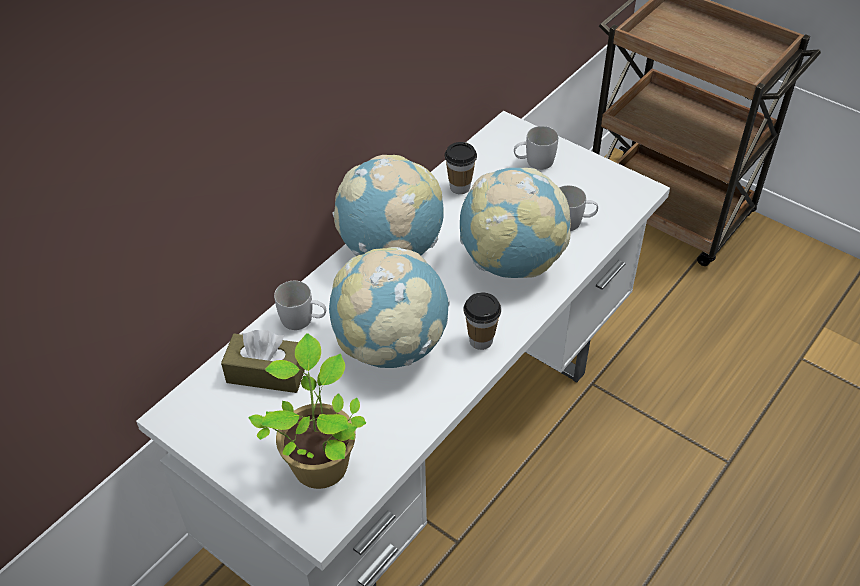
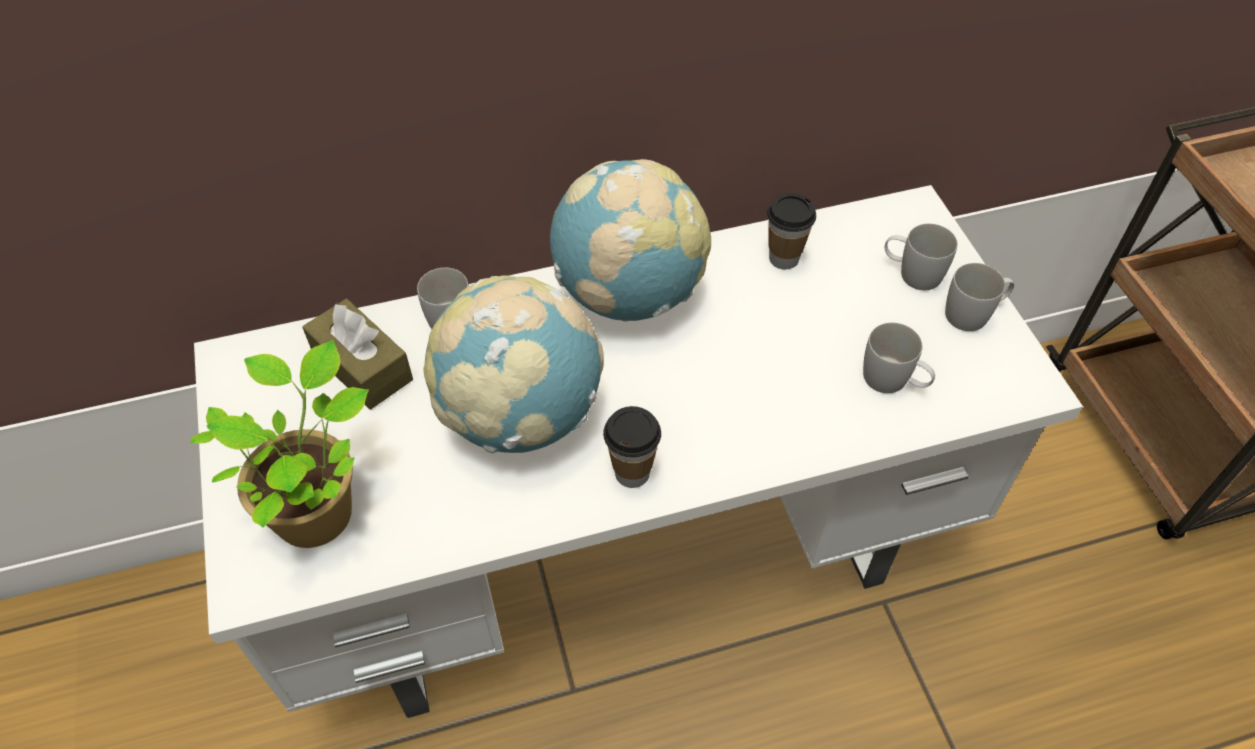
camera: 35 degrees right, 5 degrees up
globe [460,168,571,278] -> none
none -> white mug [945,263,1014,331]

